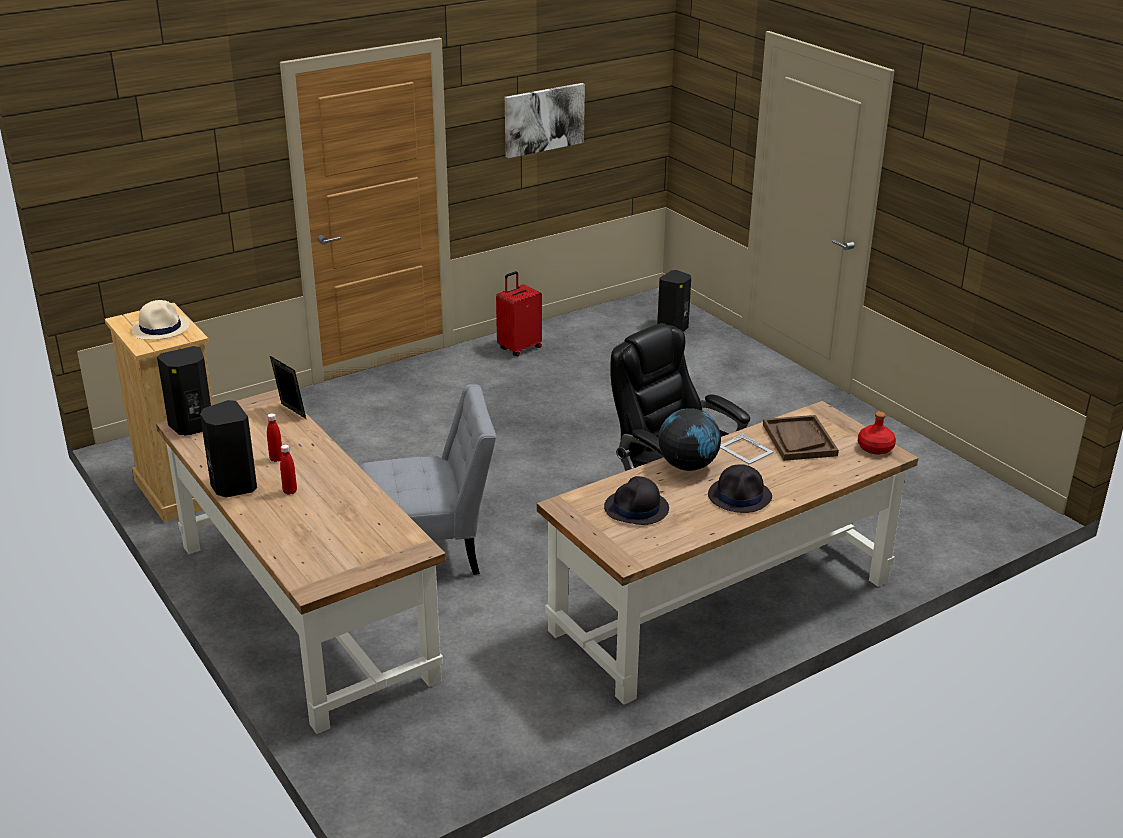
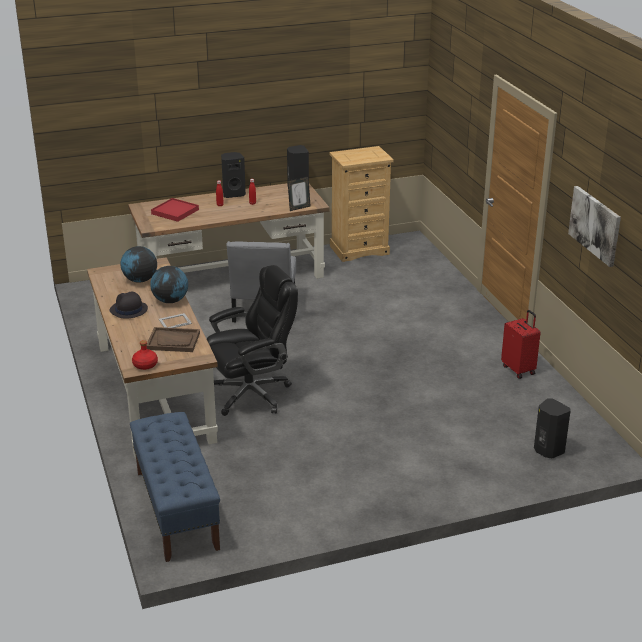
camera: 105 degrees right, 0 degrees up
beige hat [132,300,190,340] -> none
black hat [604,476,669,525] -> globe [121,246,157,283]
none -> blue bench [130,412,220,562]
none -> red tray [151,198,199,222]

